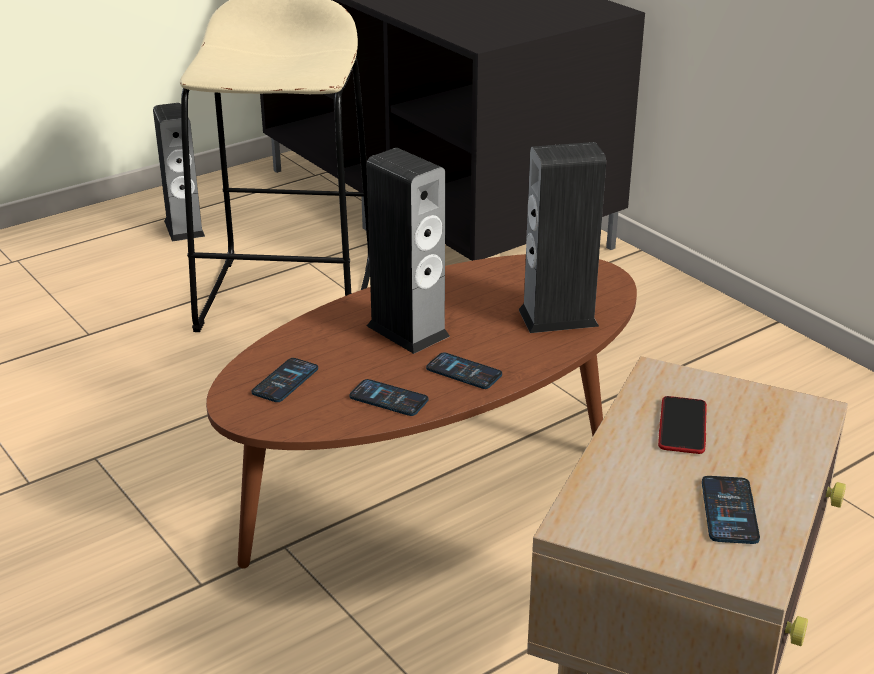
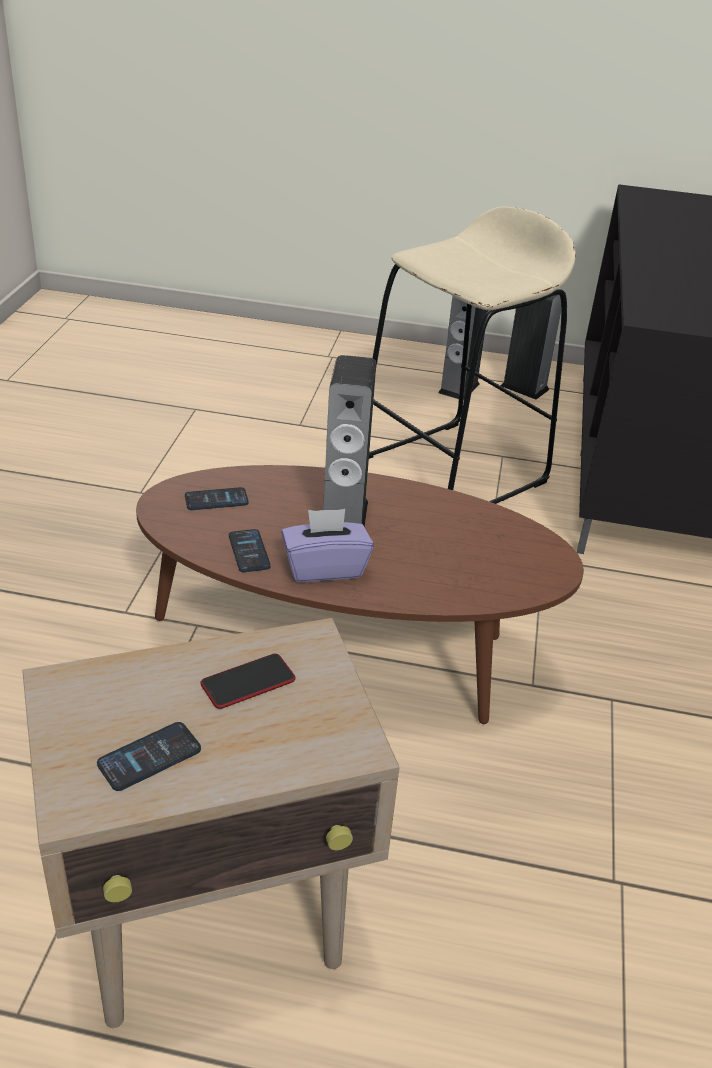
camera: 45 degrees right, 5 degrees up
phone [426,353,502,389] -> purple tissue box [281,509,374,582]
speaker [518,142,606,333] -> speaker moved to [501,295,561,400]

